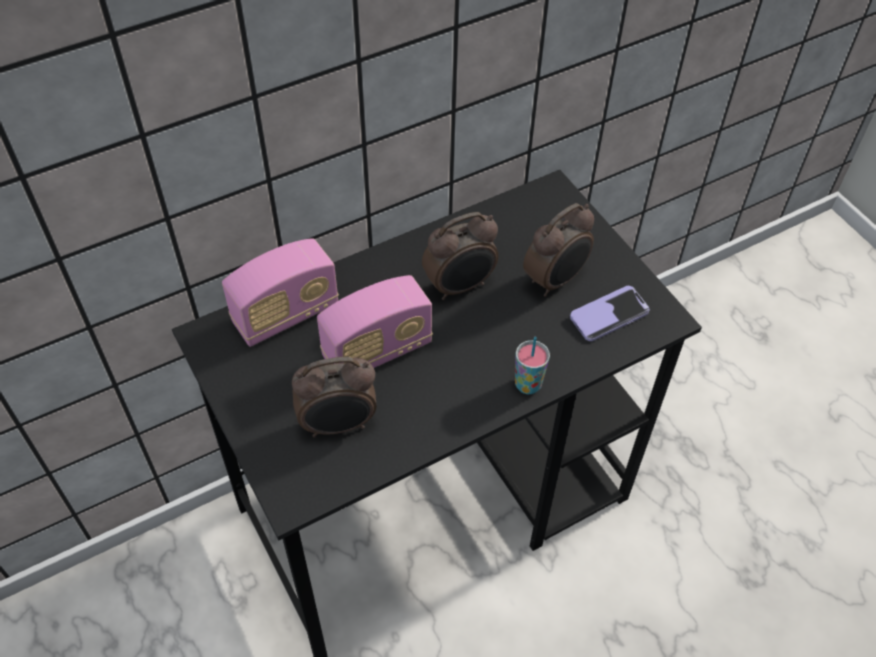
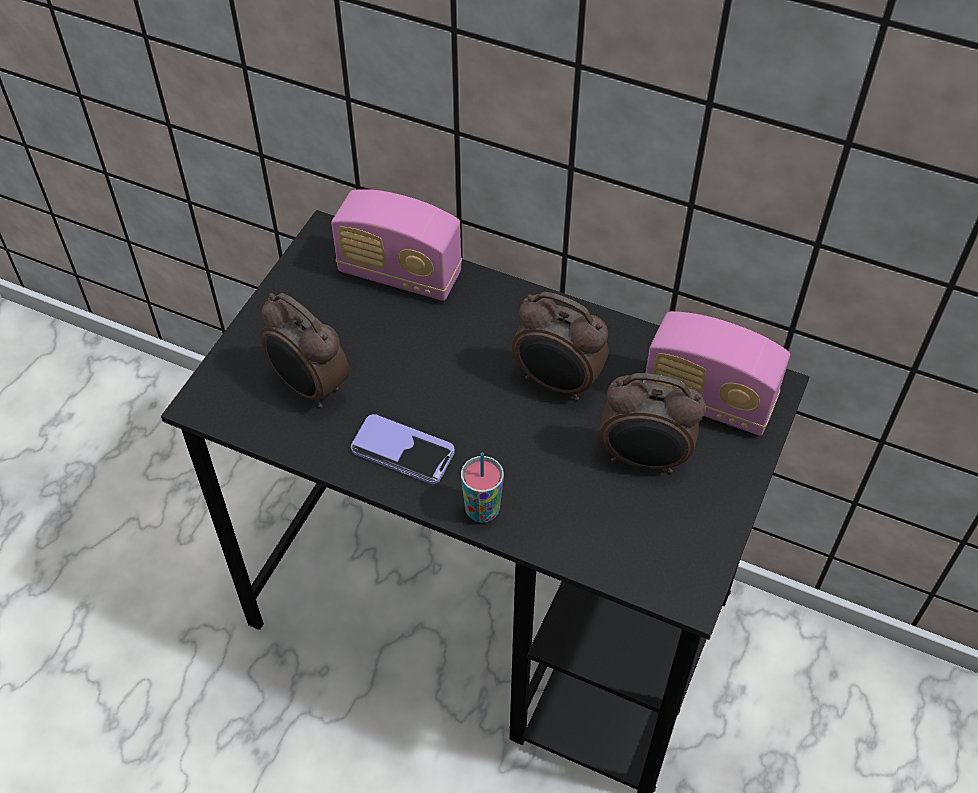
camera: 55 degrees right, 0 degrees up
radio [317,275,433,368] -> radio moved to [643,311,790,436]
phone [570,286,650,341] -> phone moved to [351,414,455,484]

